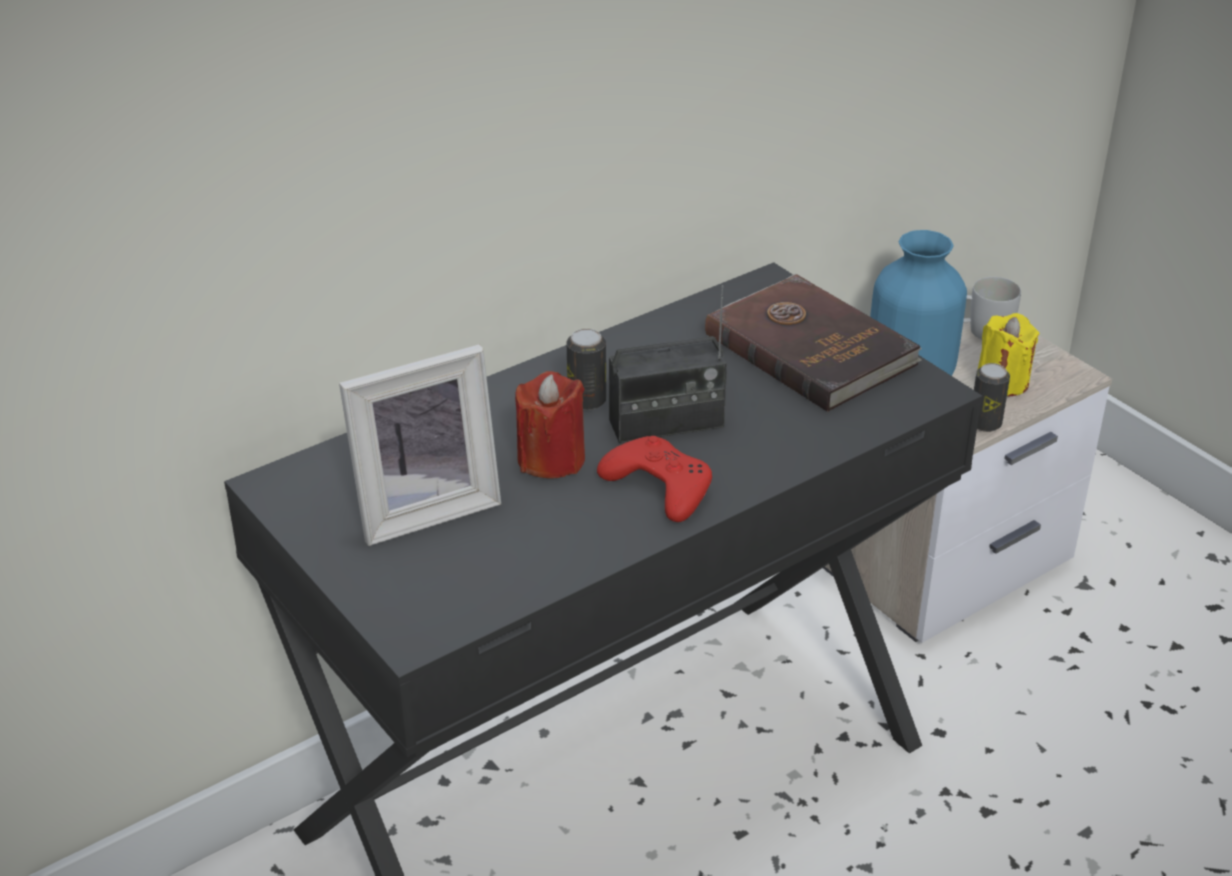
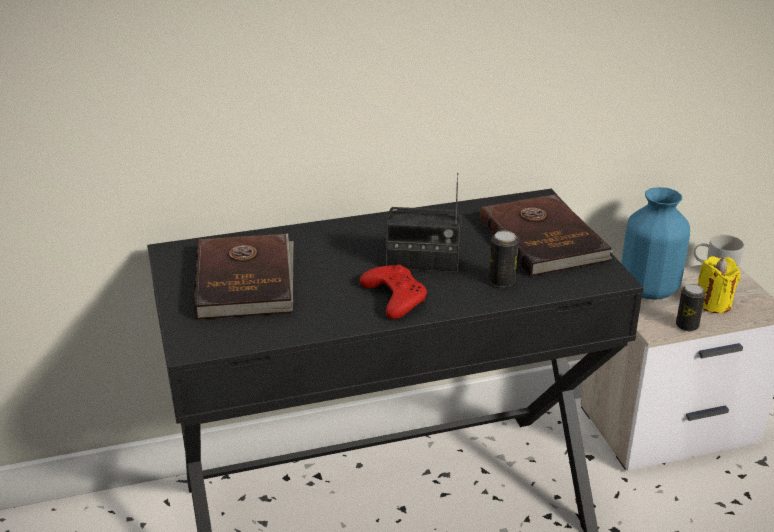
camera: 20 degrees right, 5 degrees down
picture frame [339,344,501,546] -> brown book [193,234,294,320]
red candle [515,371,585,479] -> none
can [567,329,606,410] -> can moved to [489,231,519,287]

